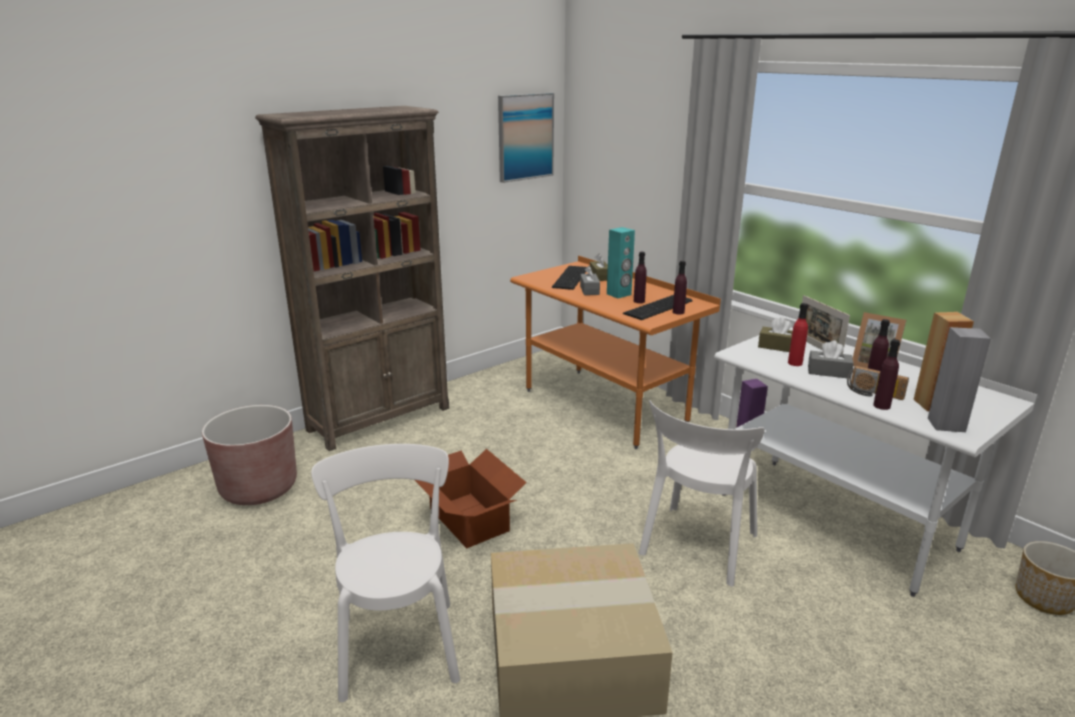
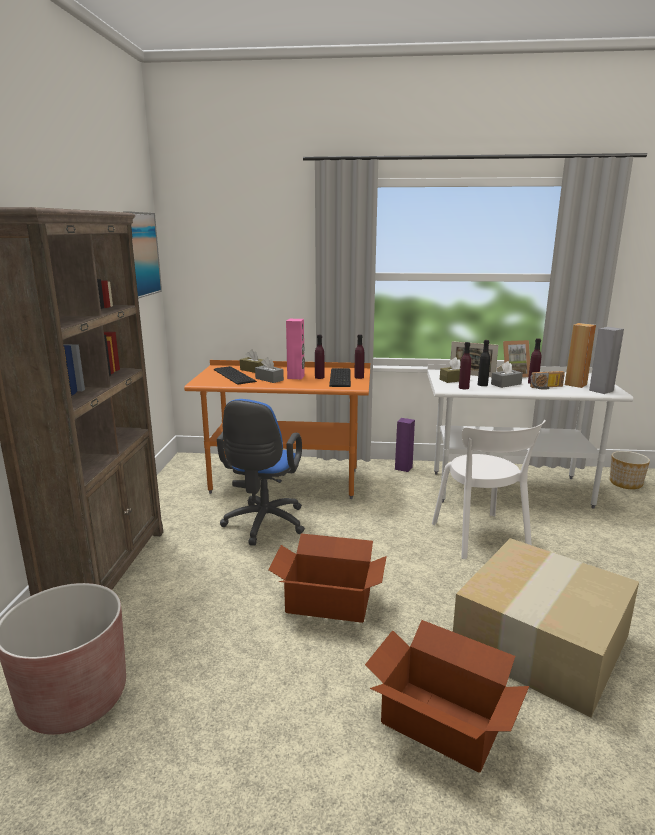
camera: 45 degrees left, 5 degrees down
white chair [311,444,460,702] -> cardboard box [365,620,529,772]
turquoise speaker [607,227,635,298] -> pink speaker [286,319,305,379]
red bottle [788,303,808,366] -> black bottle [478,340,490,386]
purple bottle [873,339,900,410] -> purple bottle moved to [459,342,471,389]
none -> blue office chair [217,399,305,546]

